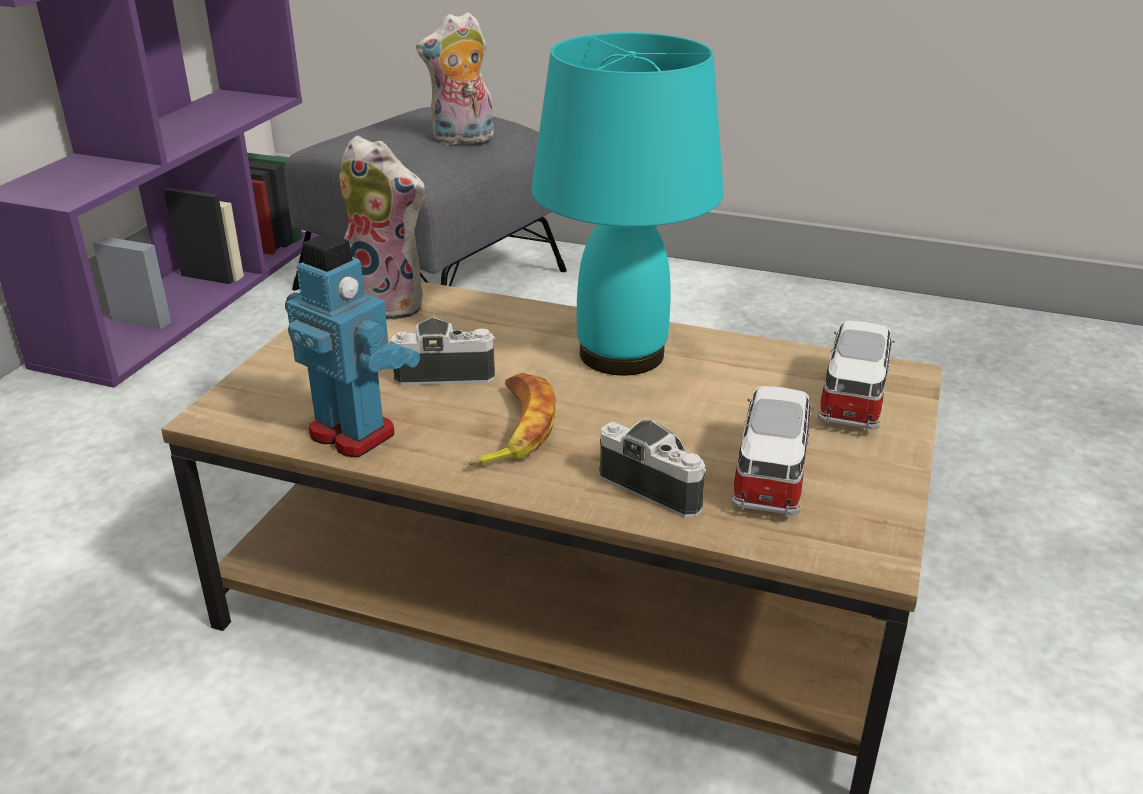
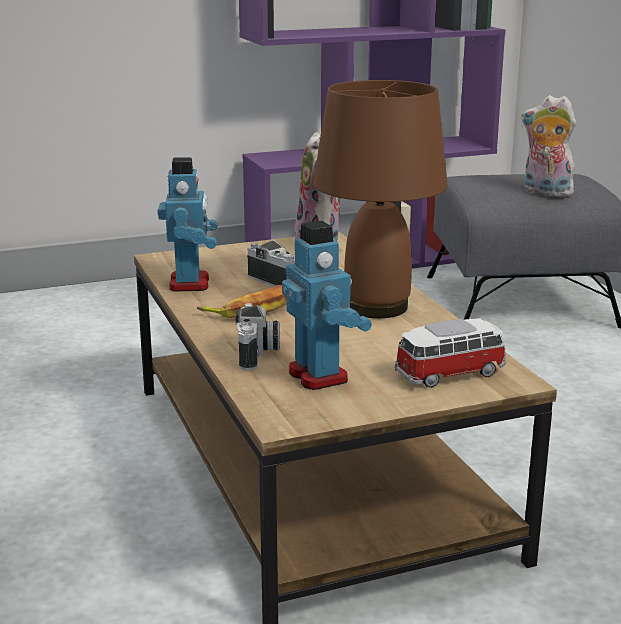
camera: 50 degrees right, 10 degrees down
turquoise table lamp [531,32,724,375] -> brown table lamp [313,80,448,318]
toy car [731,386,814,517] -> toy robot [282,221,372,390]

